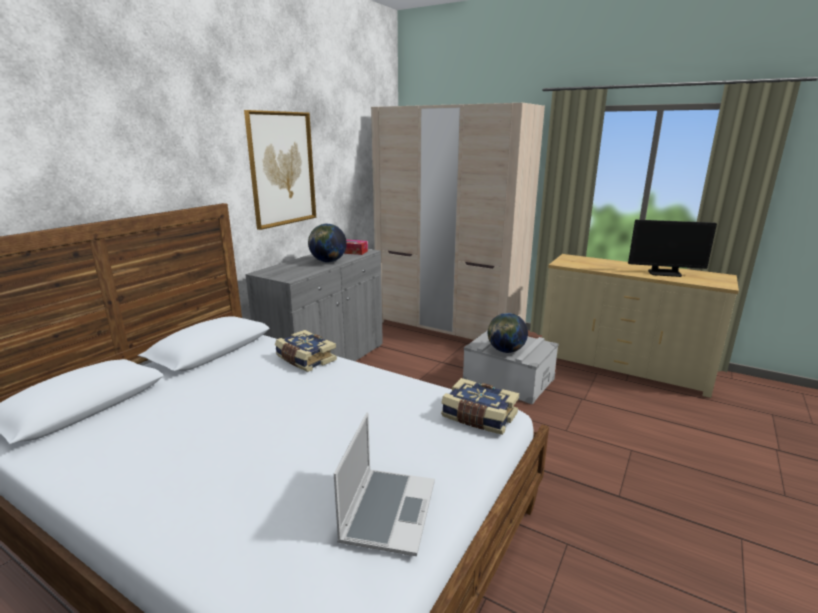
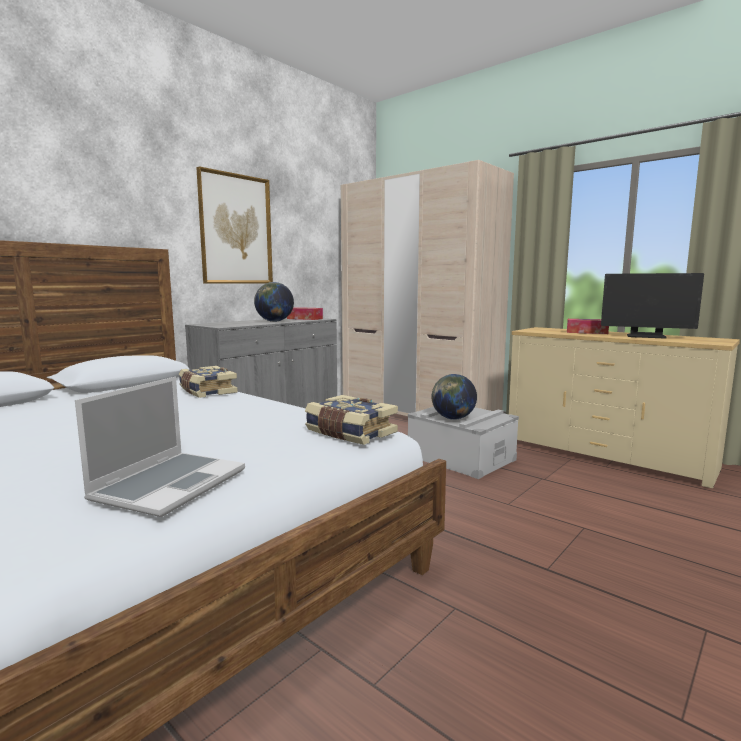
camera: 10 degrees right, 10 degrees down
none -> tissue box [567,319,609,334]

